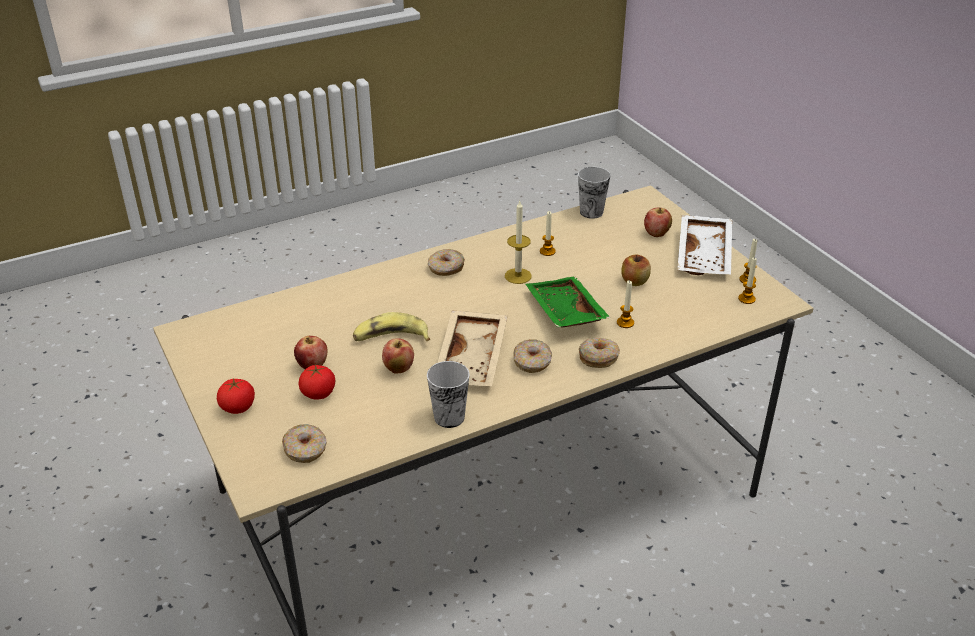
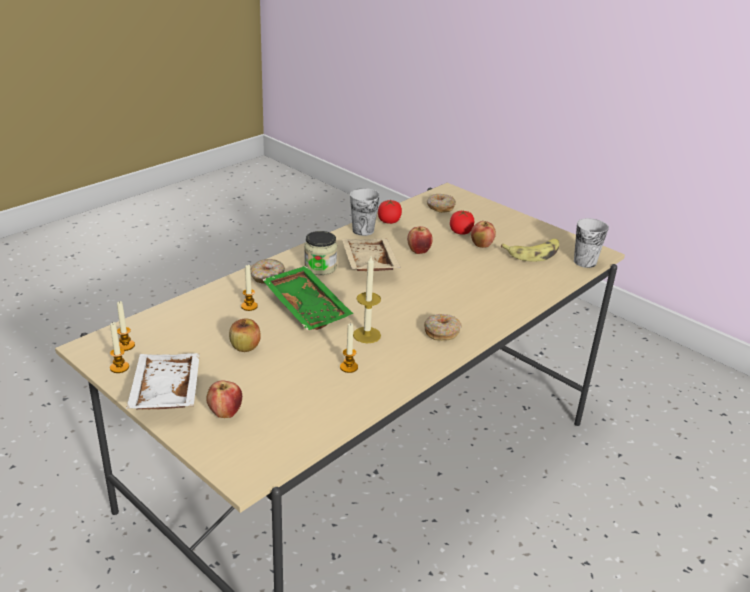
camera: 160 degrees right, 5 degrees down
tomato [217,378,255,414] -> tomato moved to [378,200,402,224]
banana [353,312,430,341] -> banana moved to [501,239,560,262]
donut [514,339,552,373] -> jar [304,231,337,275]
cup [578,167,611,219] -> cup moved to [574,218,609,268]

